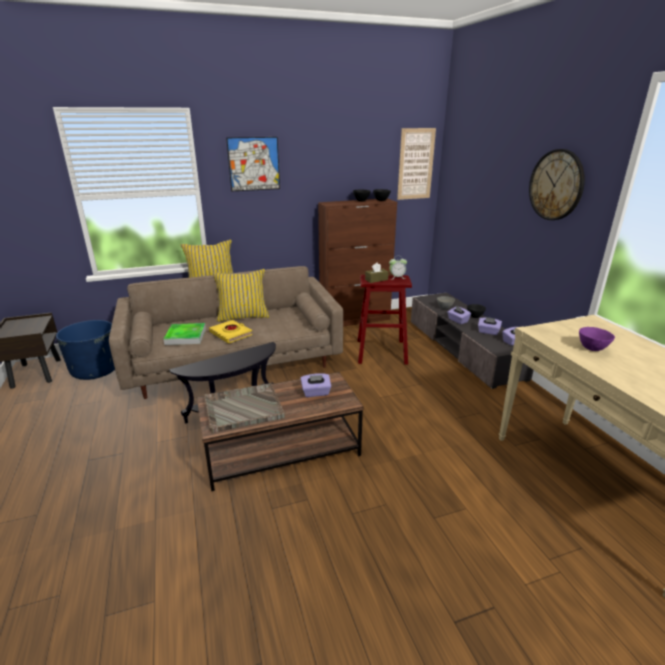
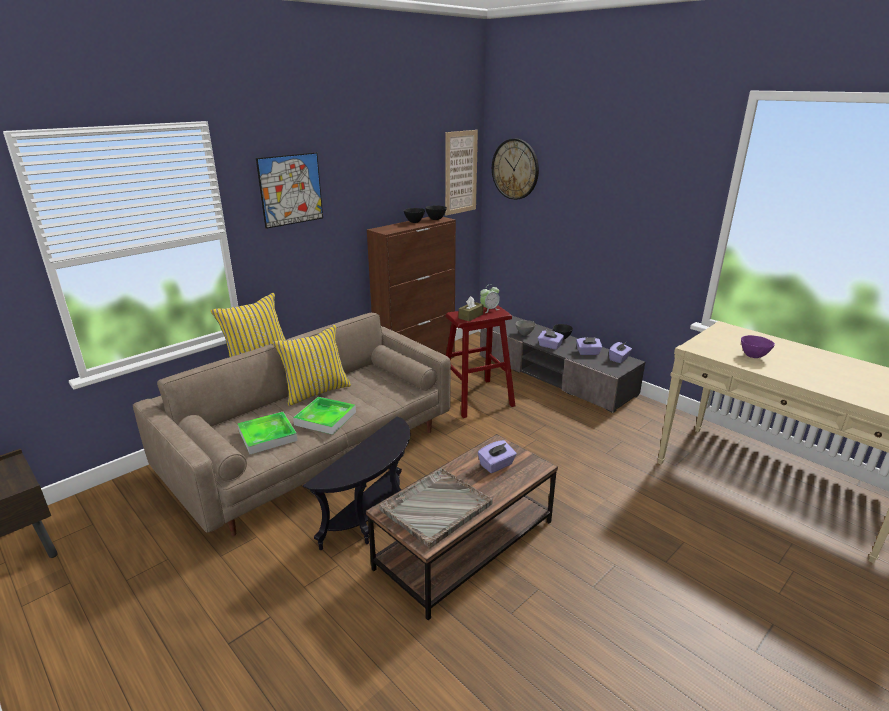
camera: 25 degrees left, 0 degrees up
blue planter [56,320,115,380] -> none
yellow book [209,320,252,344] -> tray [293,397,356,435]
wall clock [529,149,585,220] -> wall clock moved to [492,139,539,200]

